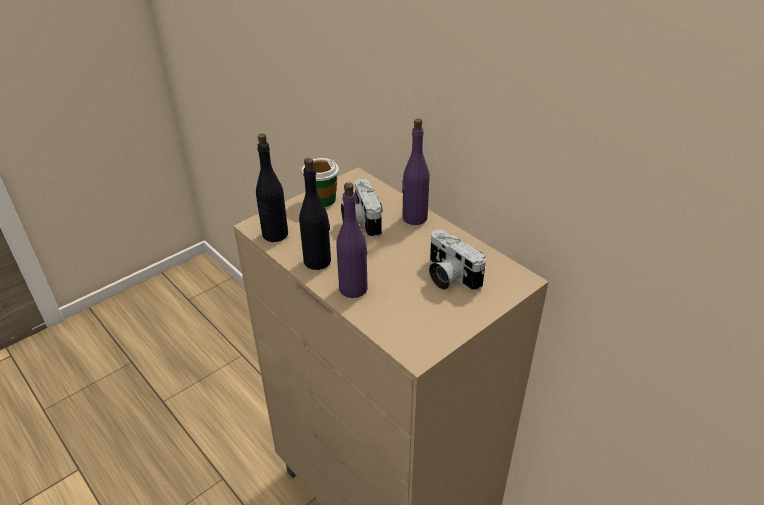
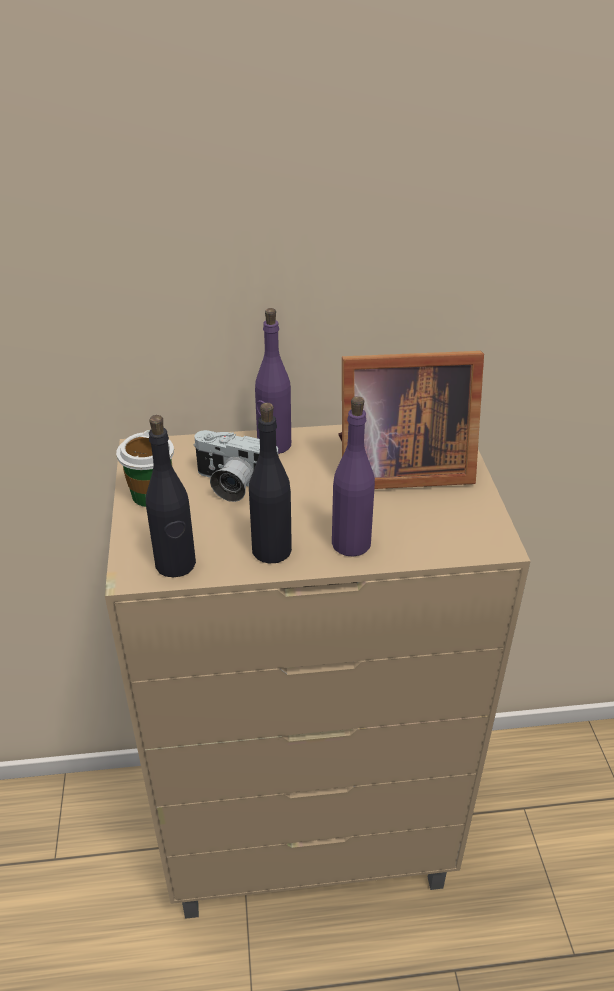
camera: 55 degrees left, 0 degrees up
camera [429,230,486,291] -> picture frame [339,351,484,489]

